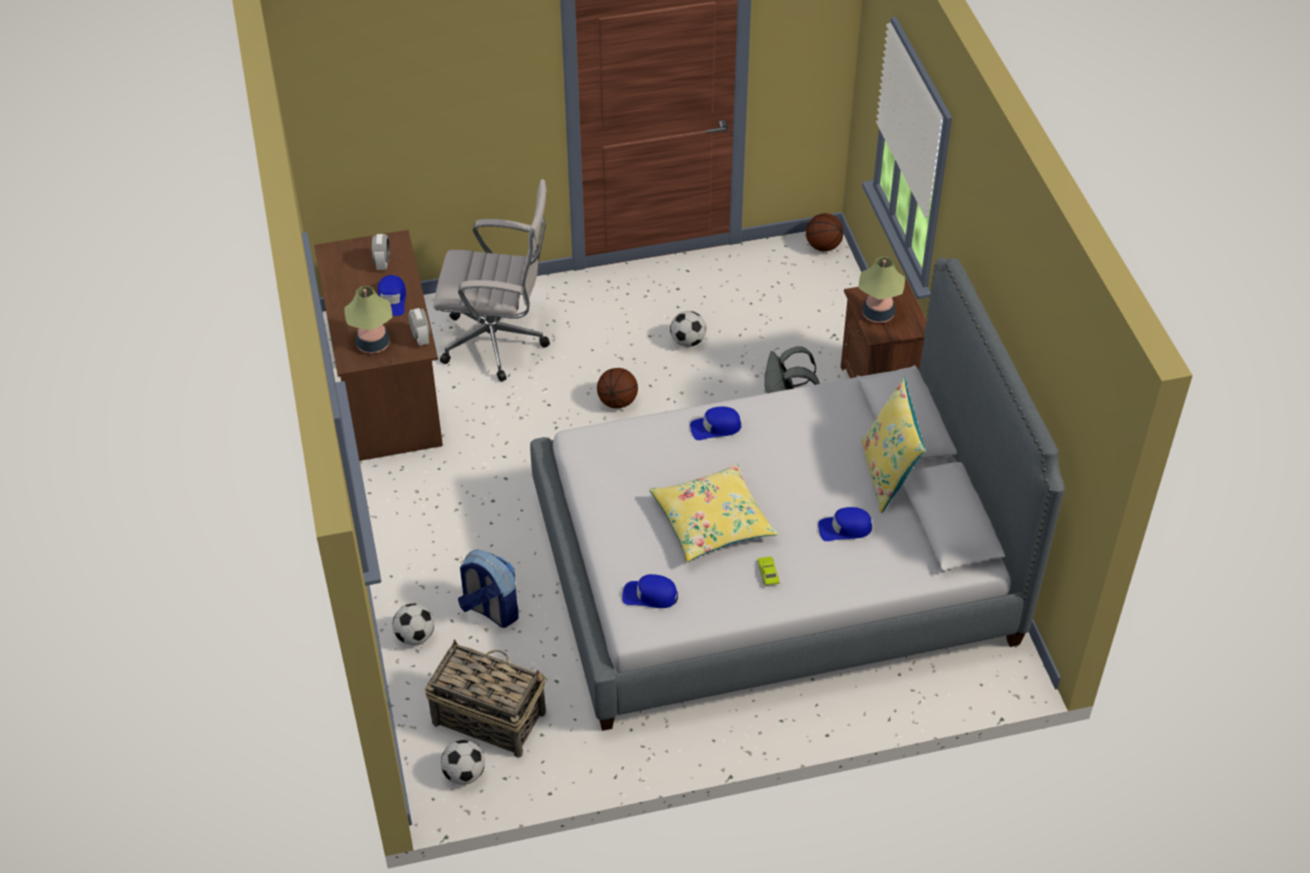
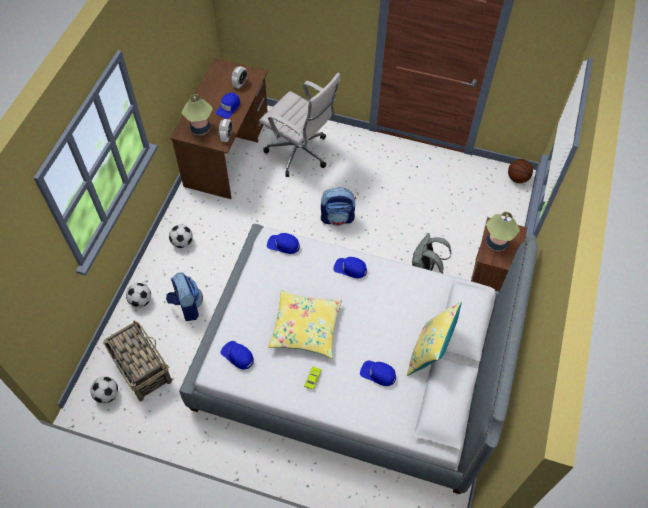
camera: 30 degrees right, 10 degrees up
basketball [597,368,638,409] -> backpack [321,187,356,226]
football [670,311,706,347] -> football moved to [169,225,193,248]
none -> blue cap [267,233,300,254]

